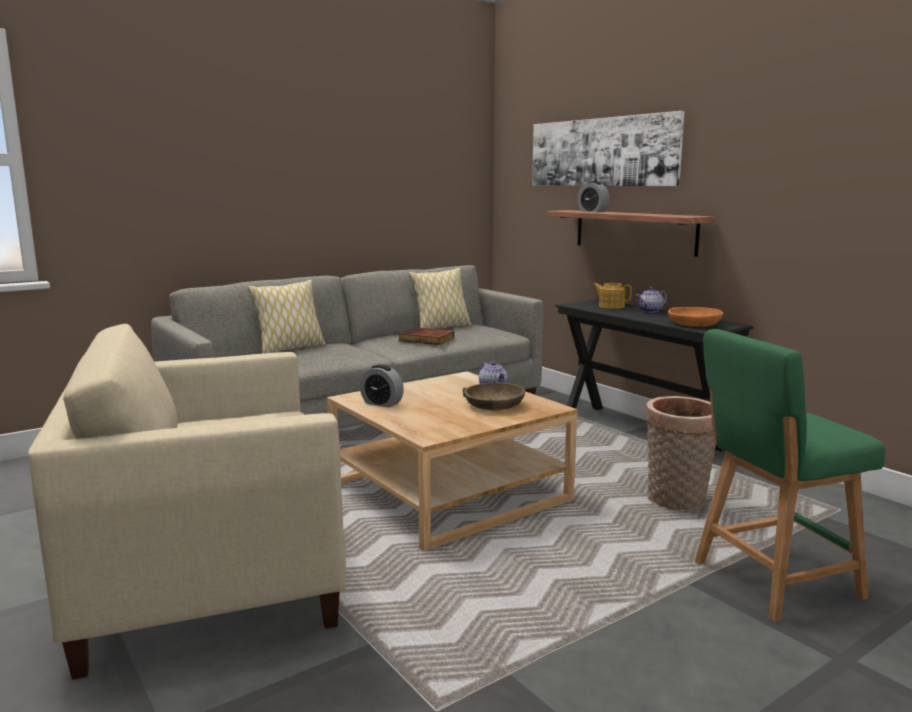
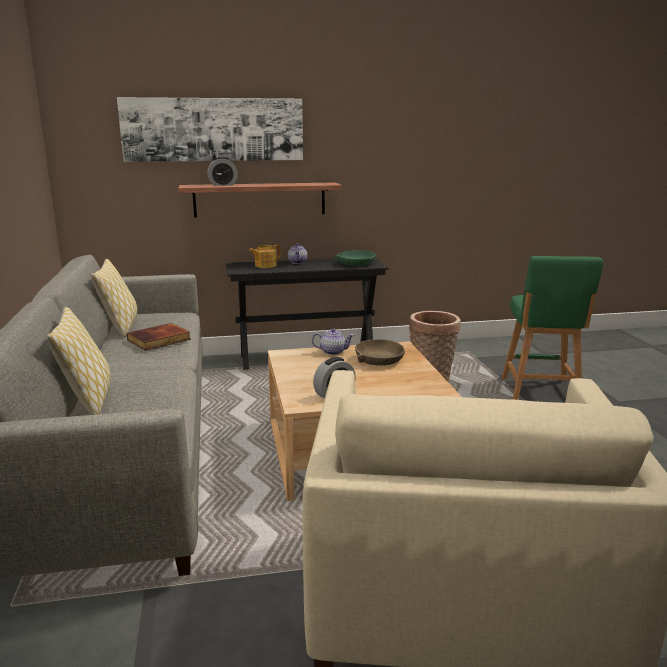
camera: 65 degrees left, 5 degrees up
orange bowl [668,307,724,327] -> green bowl [334,250,376,266]

